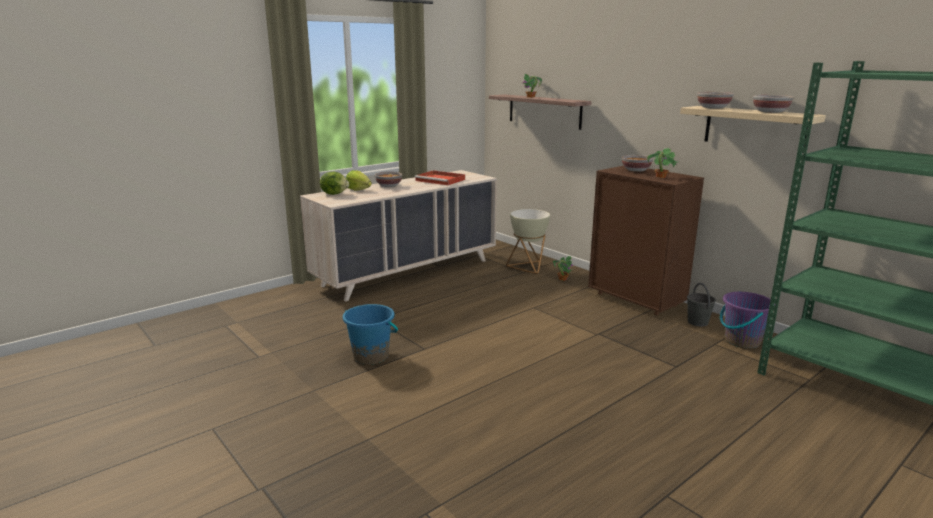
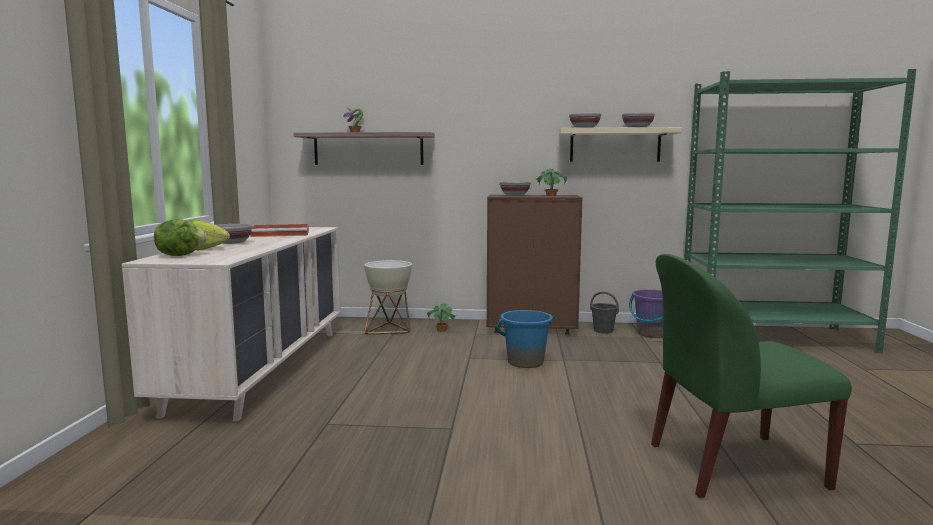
camera: 45 degrees left, 10 degrees down
blue bucket [343,304,398,365] -> blue bucket moved to [497,310,554,368]
none -> green chair [651,254,852,498]

